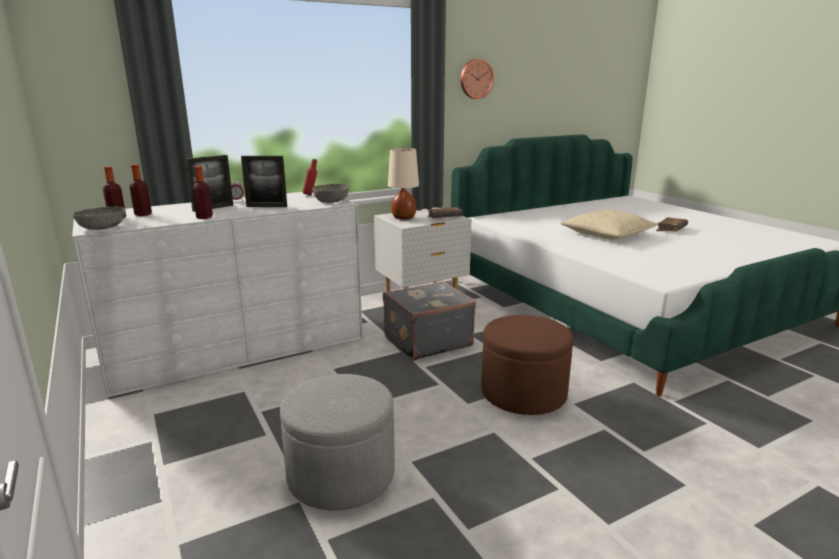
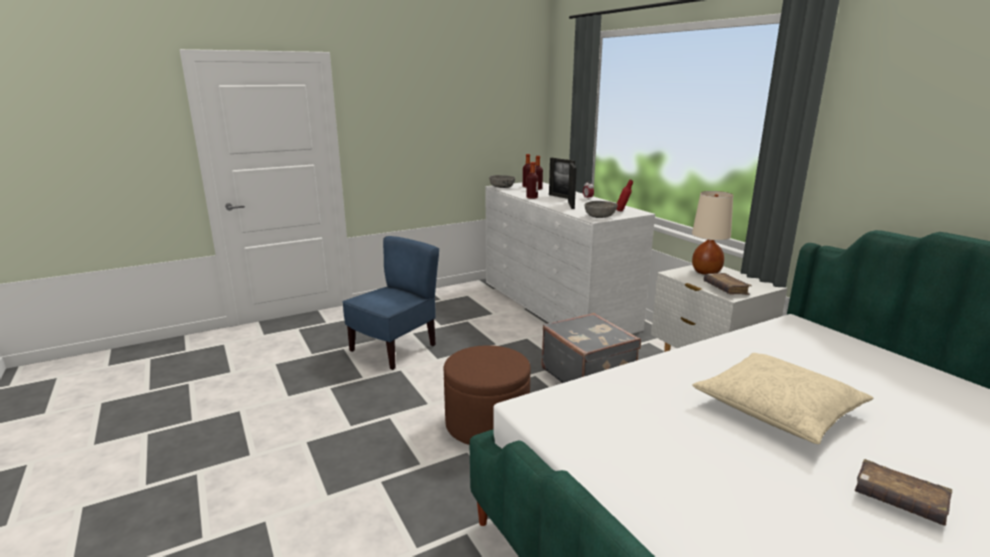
camera: 90 degrees right, 0 degrees up
grey ottoman [280,374,395,510] -> blue chair [343,236,439,370]
wall clock [460,59,494,99] -> none

